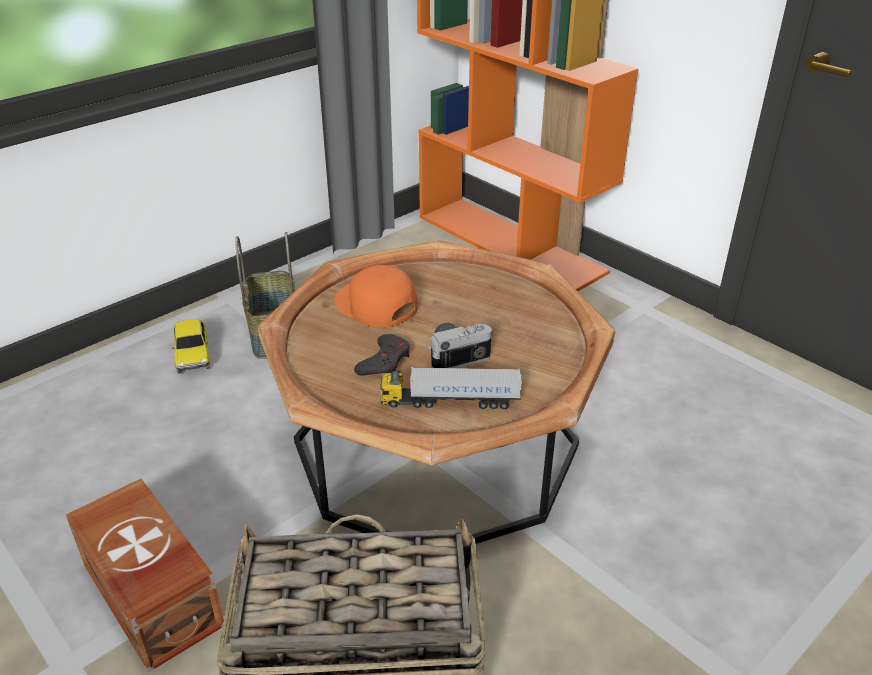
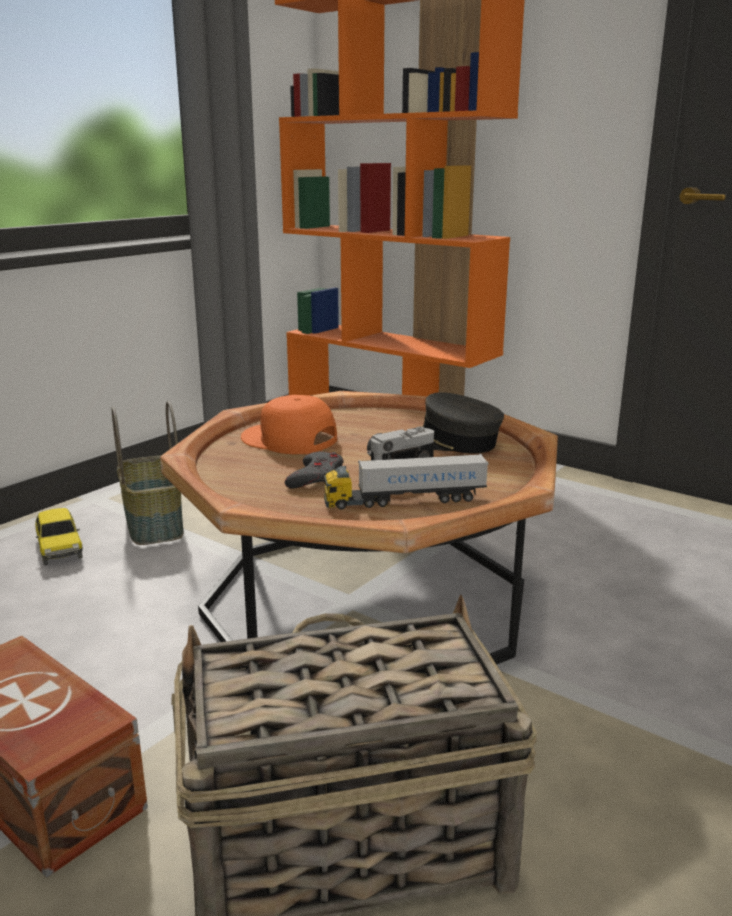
camera: 10 degrees left, 15 degrees down
none -> grey cap [412,392,504,453]

